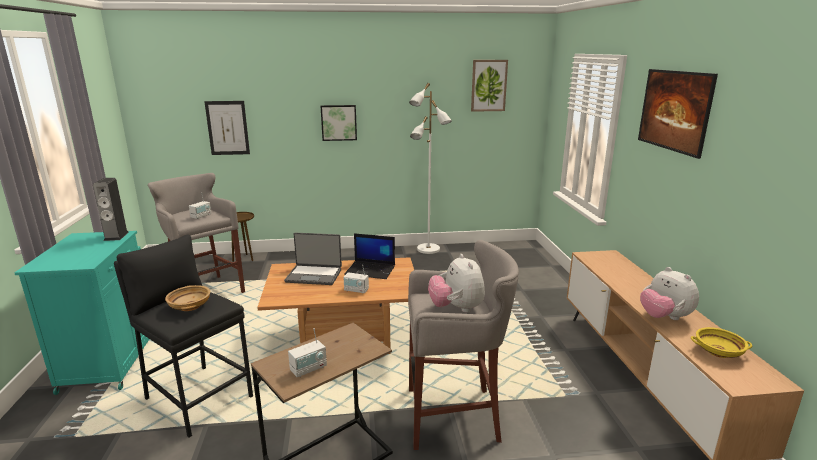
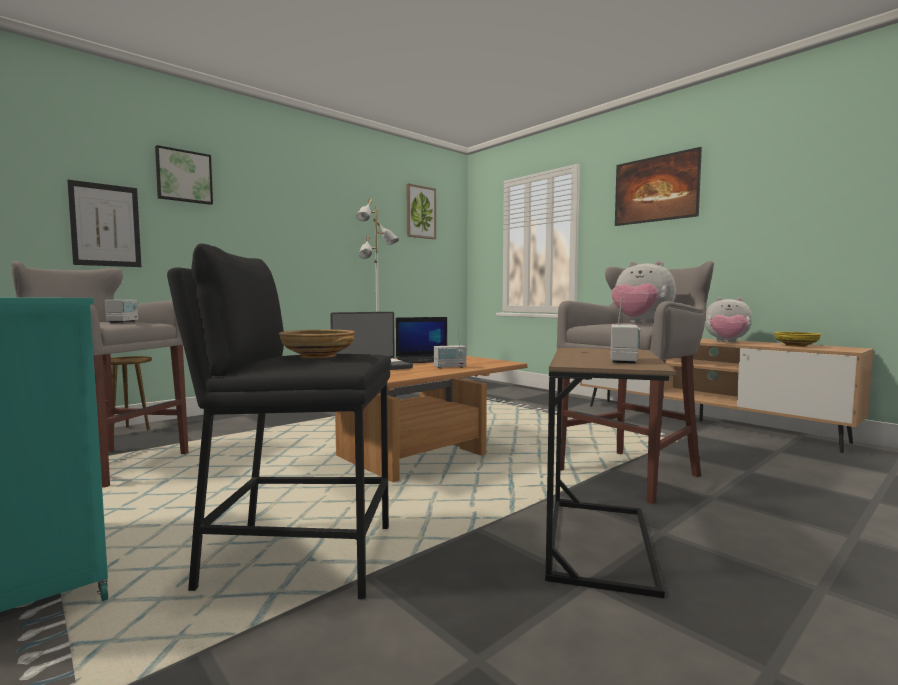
camera: 35 degrees left, 15 degrees down
speaker [93,178,129,241] -> none
picture [321,105,357,141] -> picture moved to [155,145,213,205]

